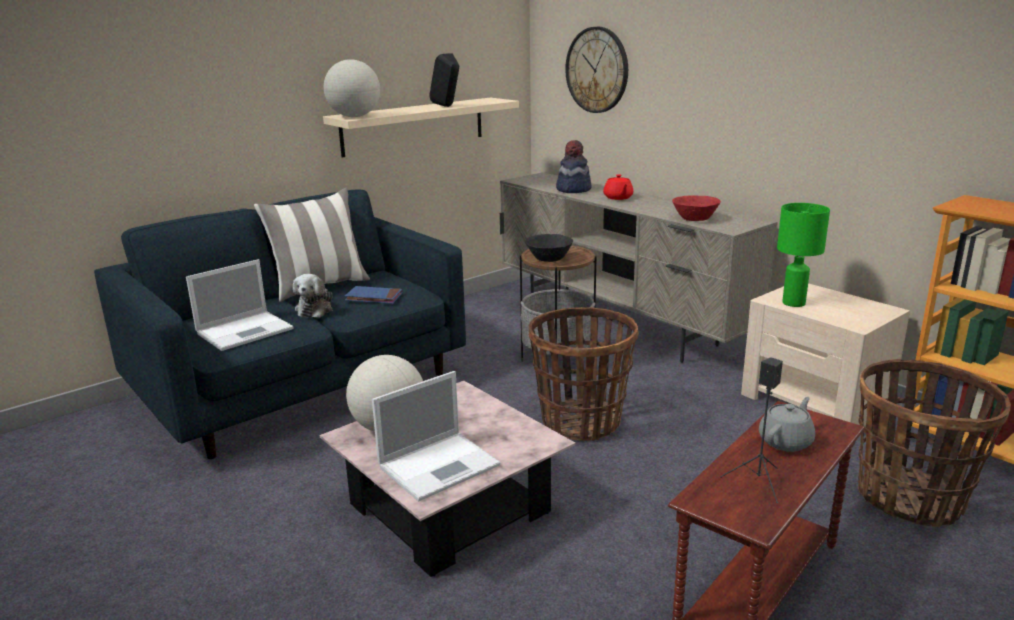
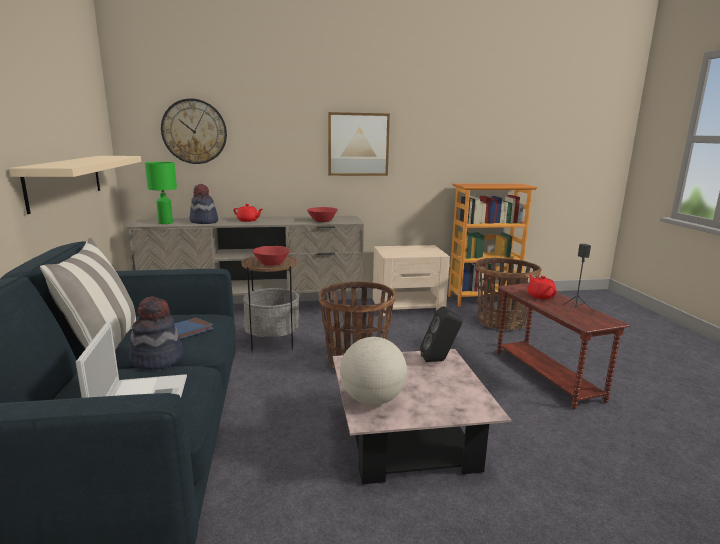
camera: 60 degrees left, 5 degrees down
plush toy [293,274,332,318] -> hat [129,296,183,370]
globe [324,59,380,117] -> none
laptop [372,371,500,502] -> none
black speaker [429,53,459,107] -> black speaker moved to [420,306,463,362]
black bowl [525,234,573,262] -> red bowl [253,246,290,266]
grey teapot [759,397,815,452] -> red teapot [527,274,557,299]
green table lamp [777,203,830,307] -> green table lamp moved to [145,162,177,224]
none -> picture [328,112,390,176]

